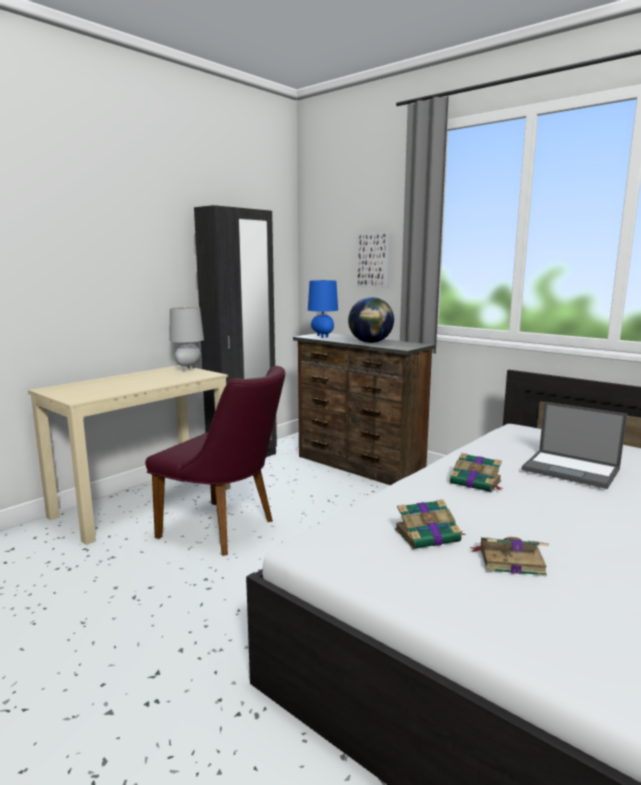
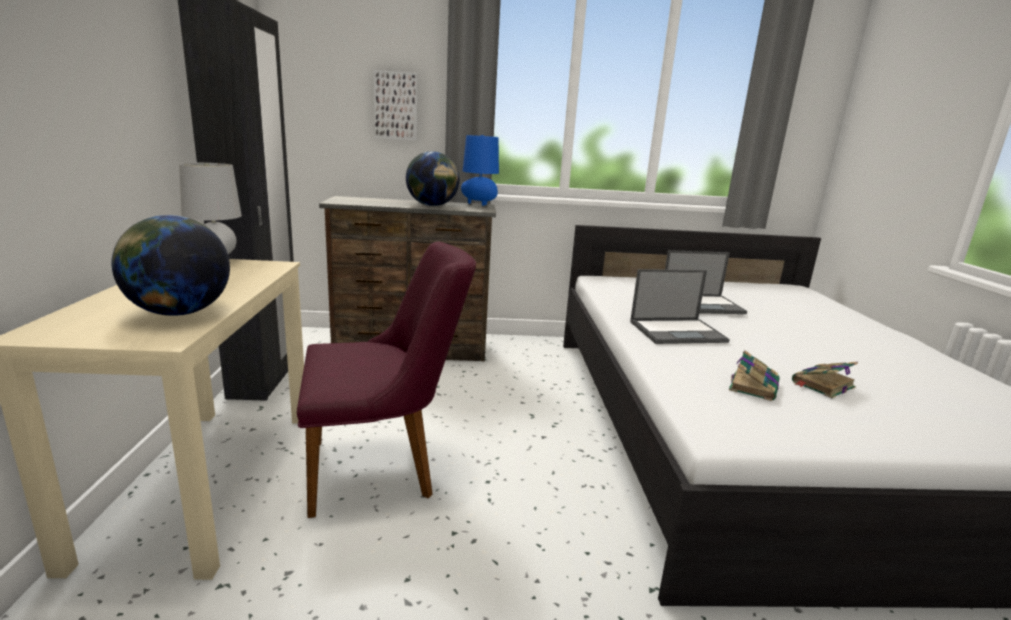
camera: 45 degrees left, 5 degrees up
blue table lamp [308,280,338,338] -> blue table lamp moved to [461,135,499,206]
book [450,453,503,492] -> laptop [630,269,730,344]
none -> globe [112,215,230,316]

